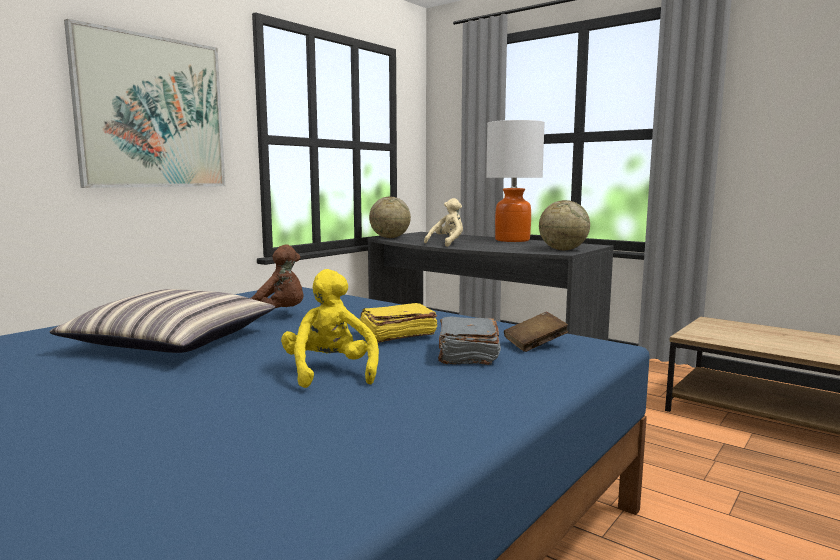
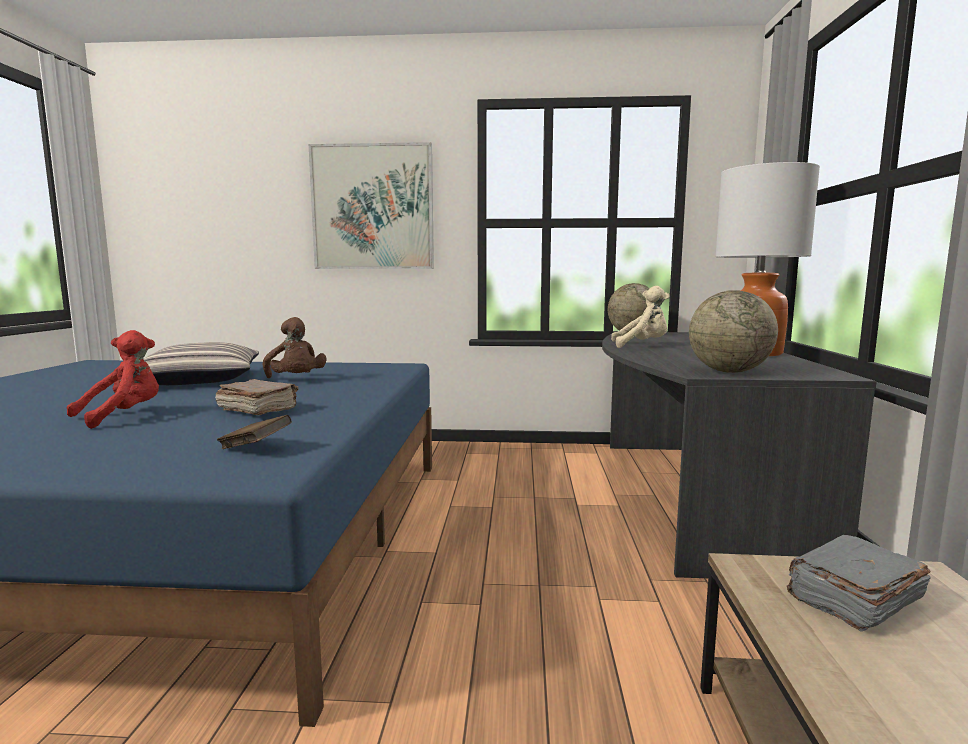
camera: 55 degrees right, 0 degrees up
yellow plush toy [281,269,379,388] -> red plush toy [67,330,159,429]
yellow book [360,303,437,343] -> brown book [215,379,298,415]
grey book [438,316,501,365] -> grey book moved to [787,535,931,632]

